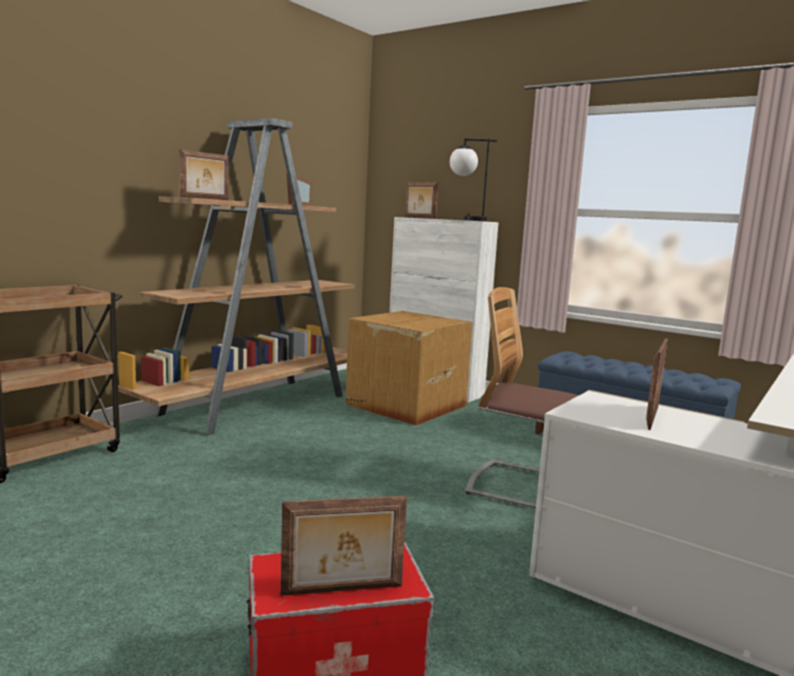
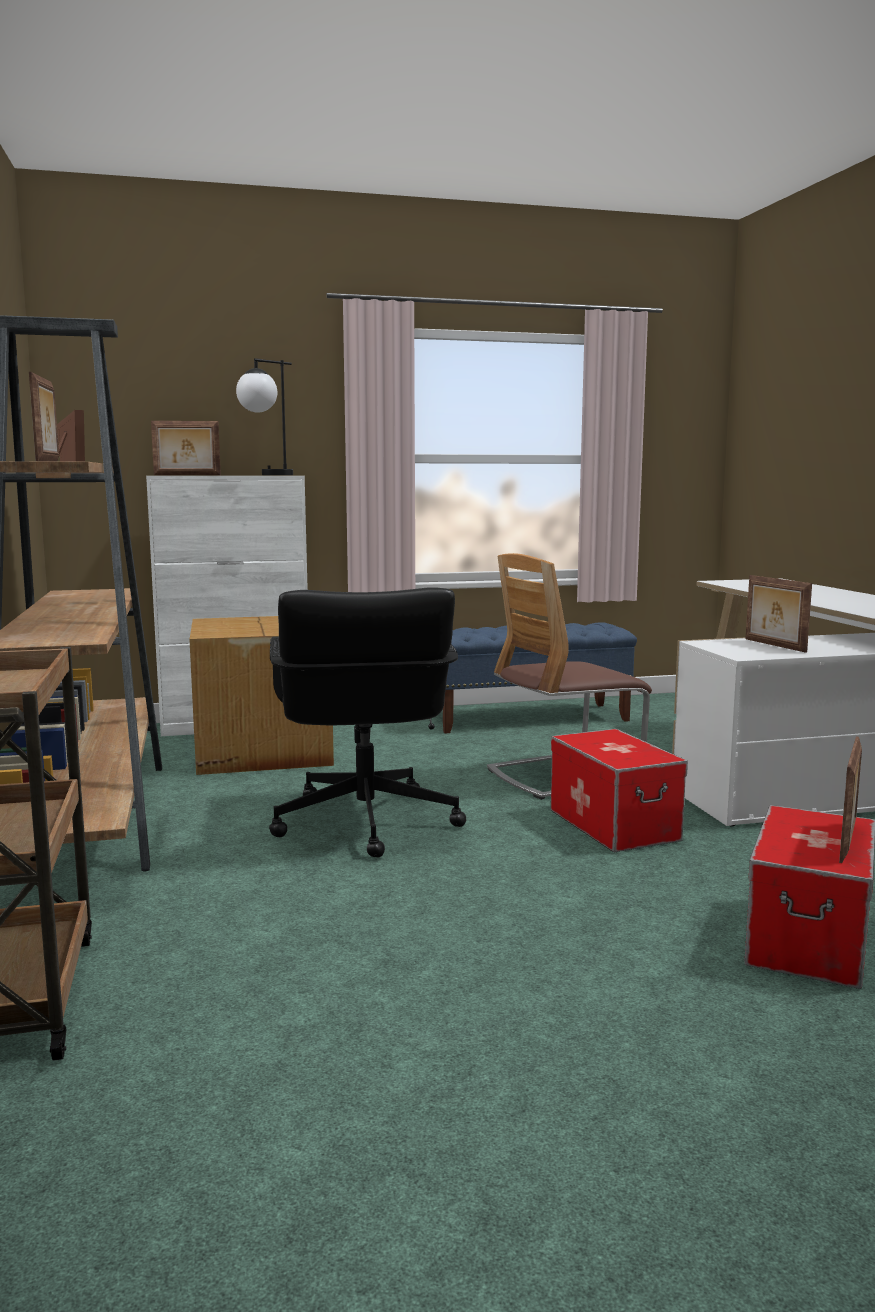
camera: 50 degrees left, 0 degrees up
none -> black office chair [269,587,466,857]
none -> storage box [551,729,688,852]

